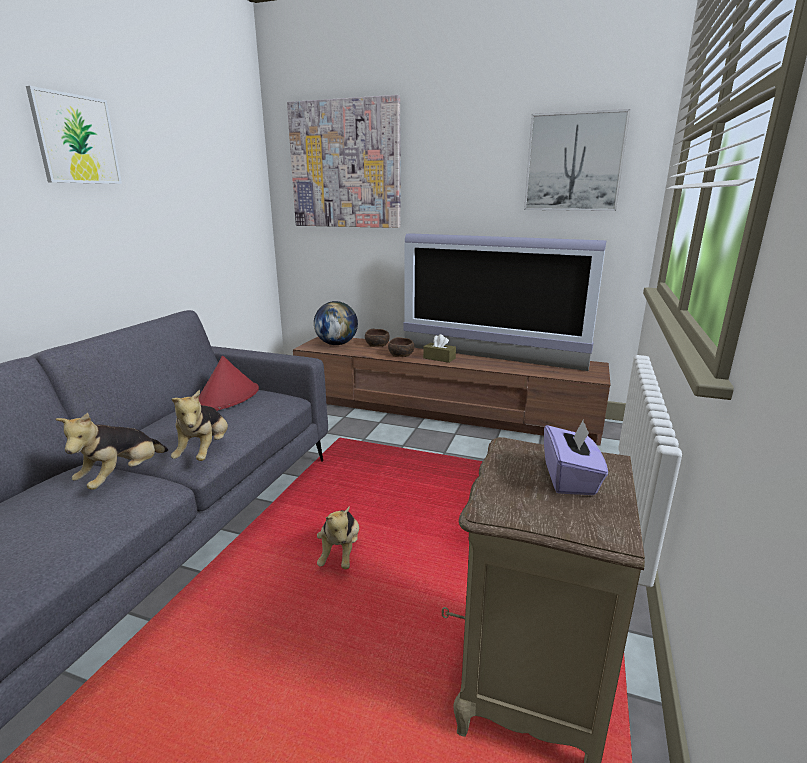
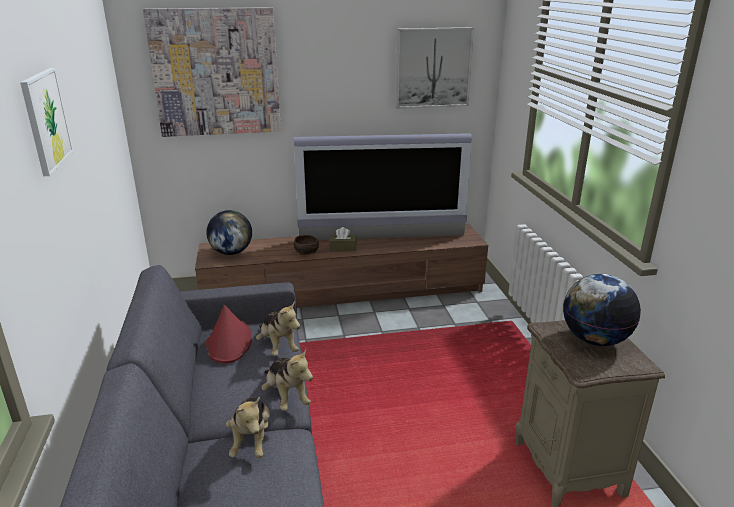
camera: 30 degrees left, 5 degrees up
plush toy [317,507,359,569] -> plush toy moved to [256,301,300,356]
brown bowl [365,329,390,347] -> none
purple tissue box [544,419,608,495] -> globe [563,274,641,346]

